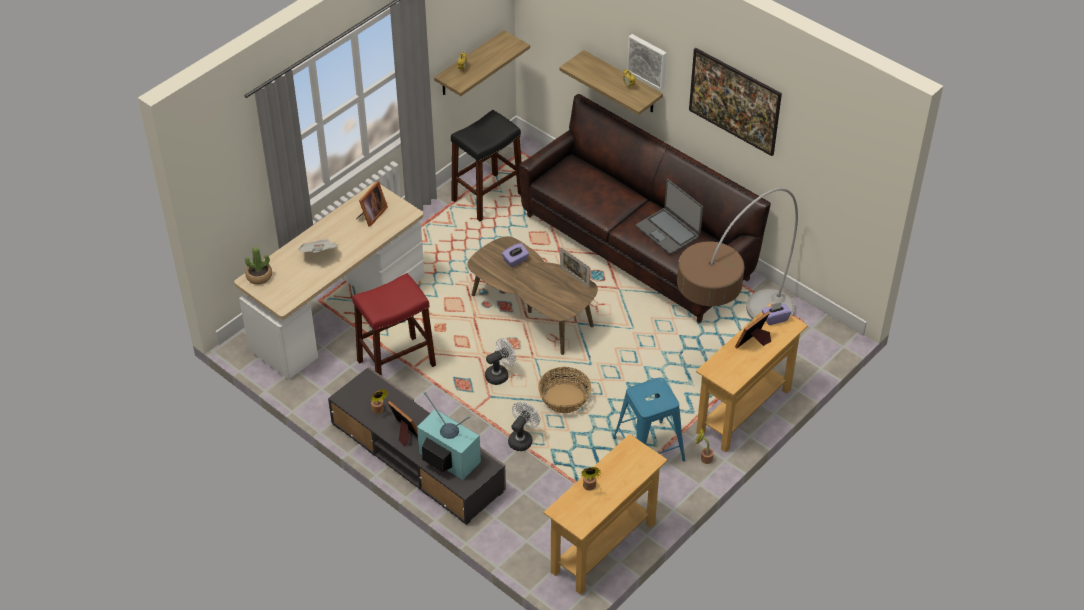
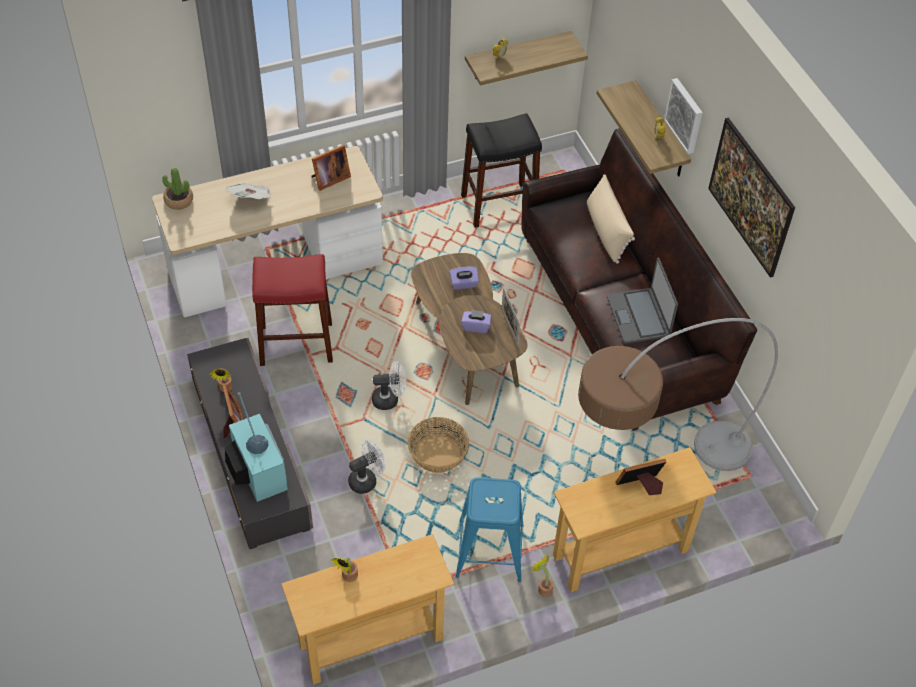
camera: 25 degrees right, 5 degrees up
purple tissue box [762,302,791,325] -> purple tissue box moved to [461,309,491,333]
none -> beige pillow [587,175,635,264]

